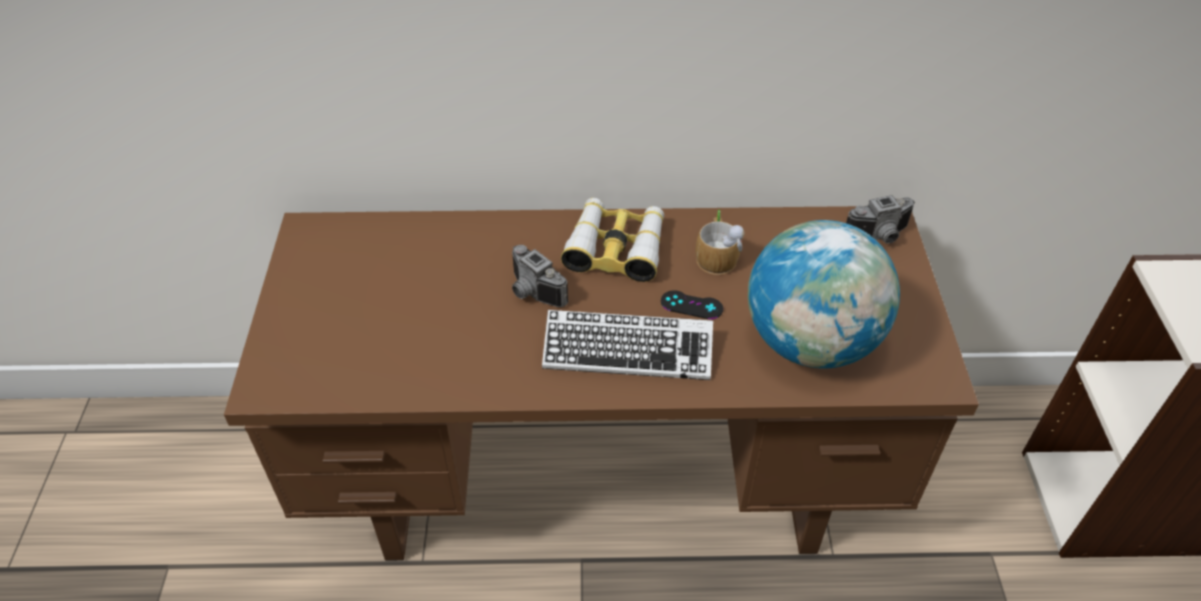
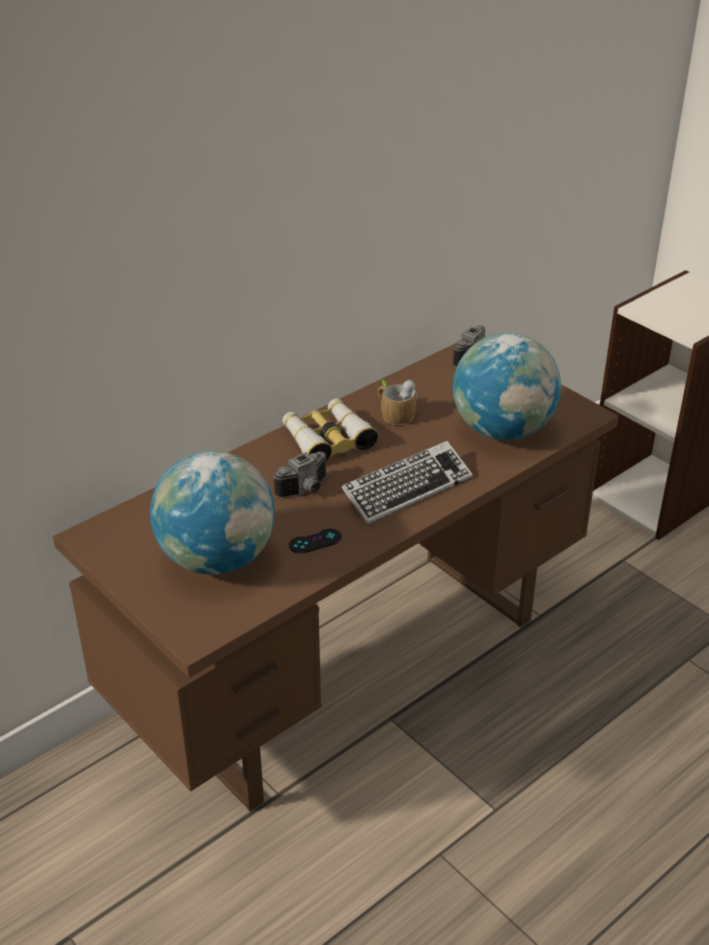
camera: 40 degrees left, 10 degrees down
camera [512,245,568,307] -> camera turned 45 degrees counterclockwise [274,452,326,498]
black game controller [661,290,723,319] -> black game controller moved to [289,529,342,554]
none -> globe [150,451,275,575]

